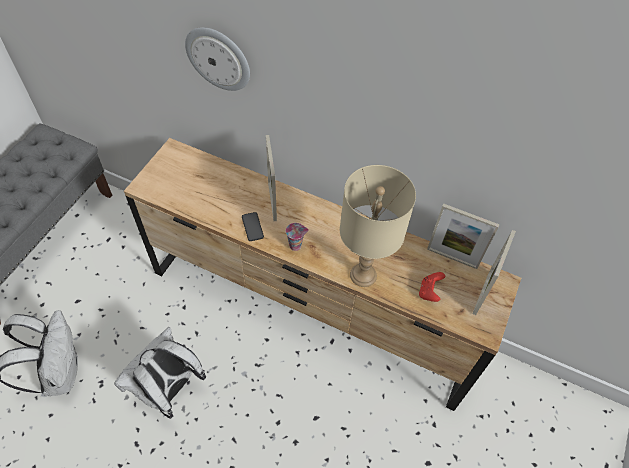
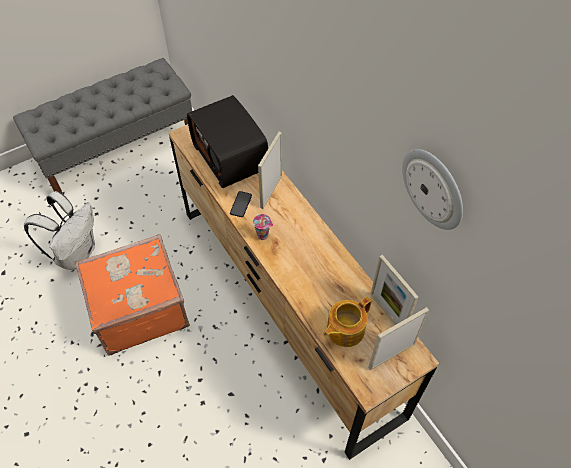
camera: 35 degrees right, 0 degrees up
white backpack [114,327,206,419] -> orange suitcase [75,234,190,355]
wall clock [185,27,250,91] -> wall clock moved to [402,149,463,230]
beige table lamp [340,165,416,287] -> none
red game controller [419,272,445,302] -> teapot [323,297,371,347]
none -> radio [187,95,268,188]

